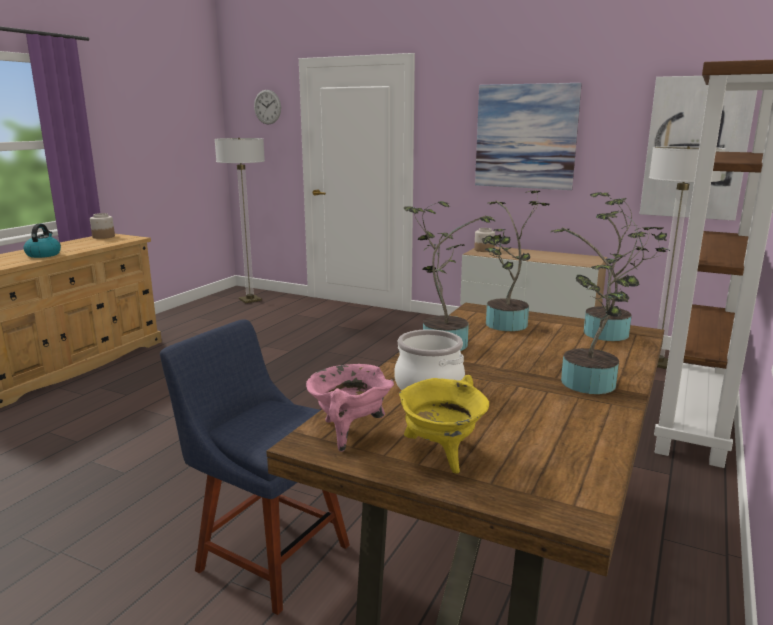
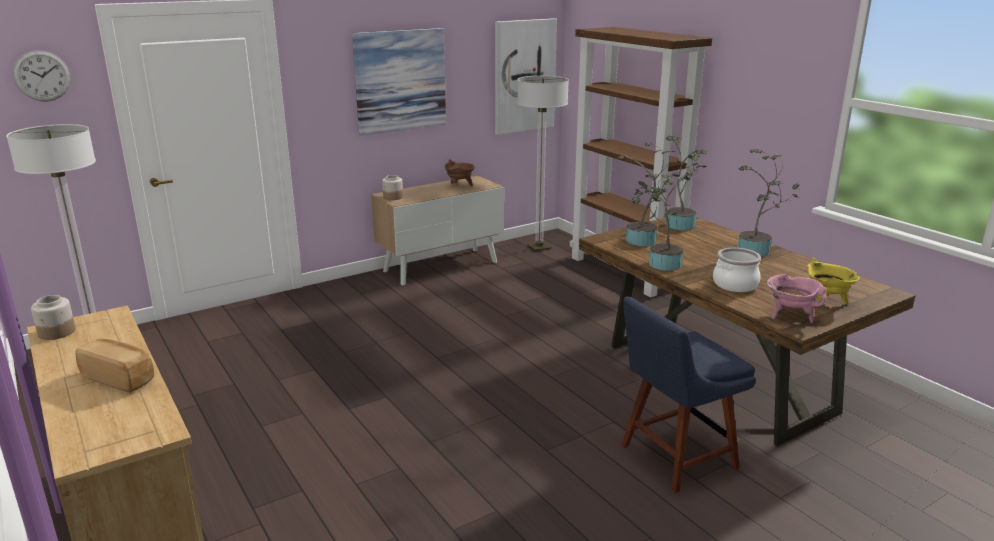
camera: 60 degrees left, 5 degrees up
kettle [24,224,61,258] -> bread [76,338,154,393]
none -> brown cooking pot [445,159,475,186]

